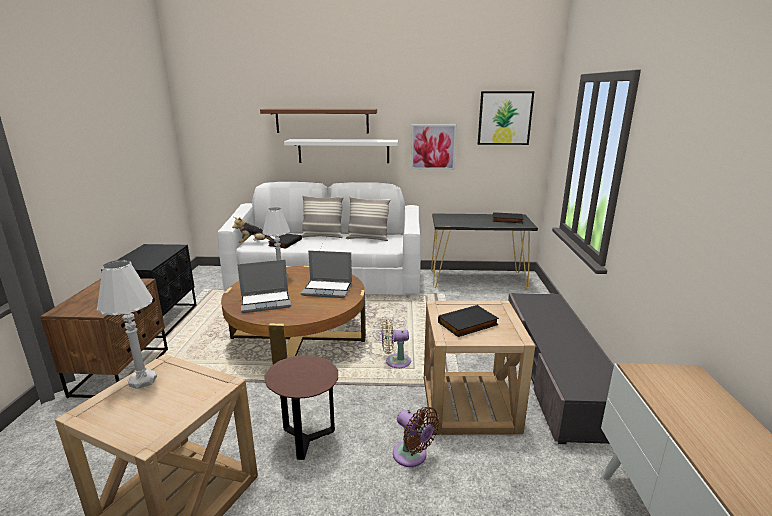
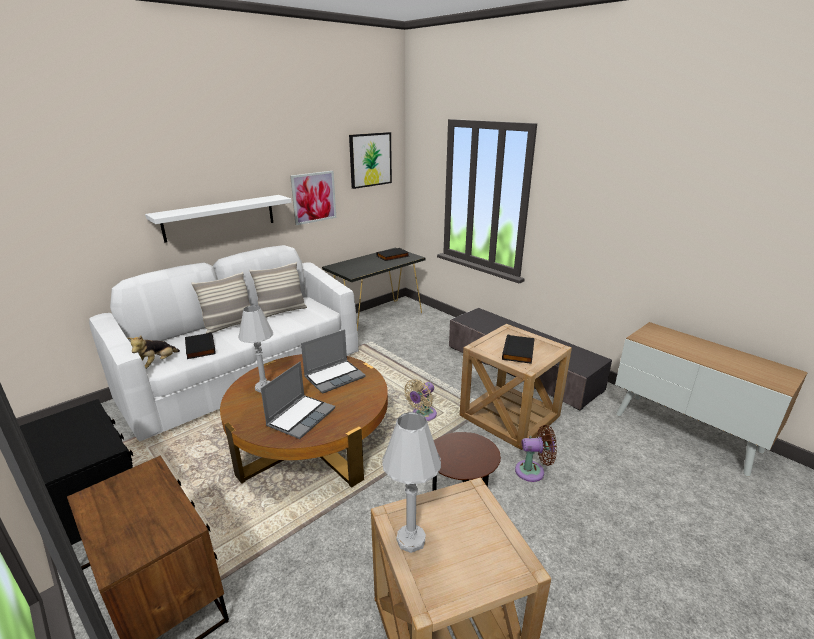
camera: 45 degrees left, 5 degrees up
brown shelf [260,109,377,133] -> none

